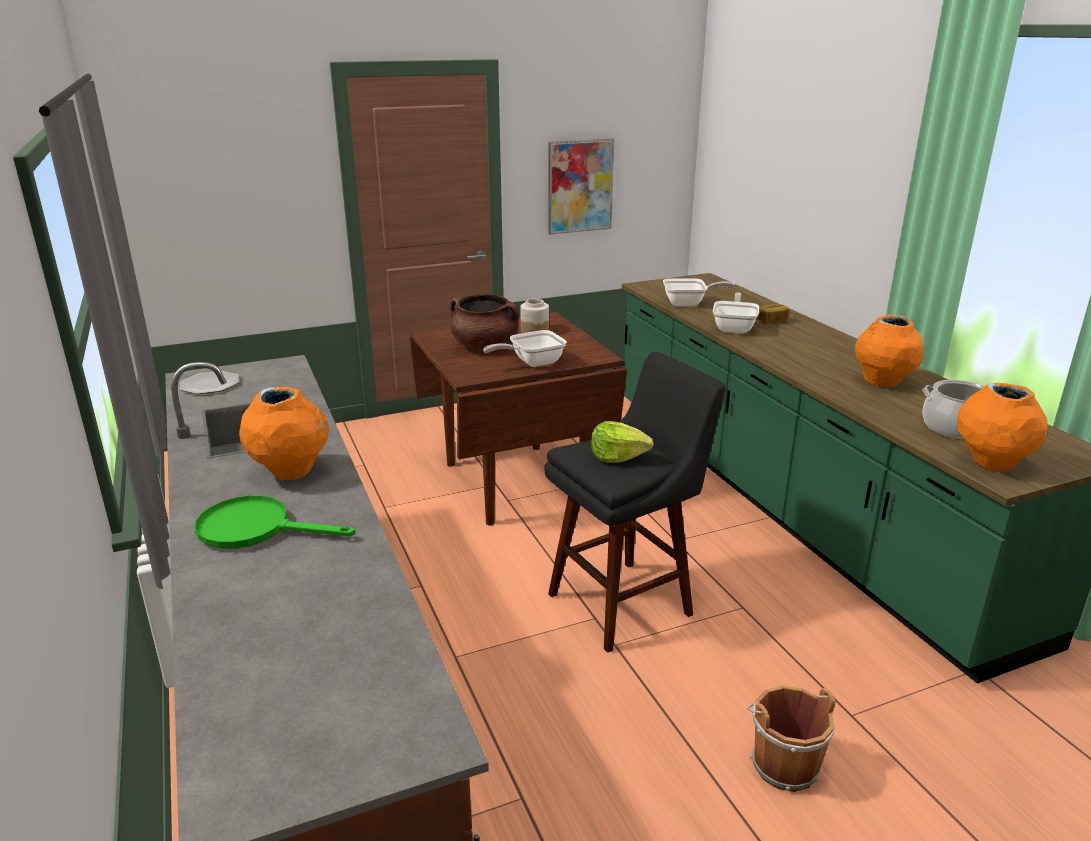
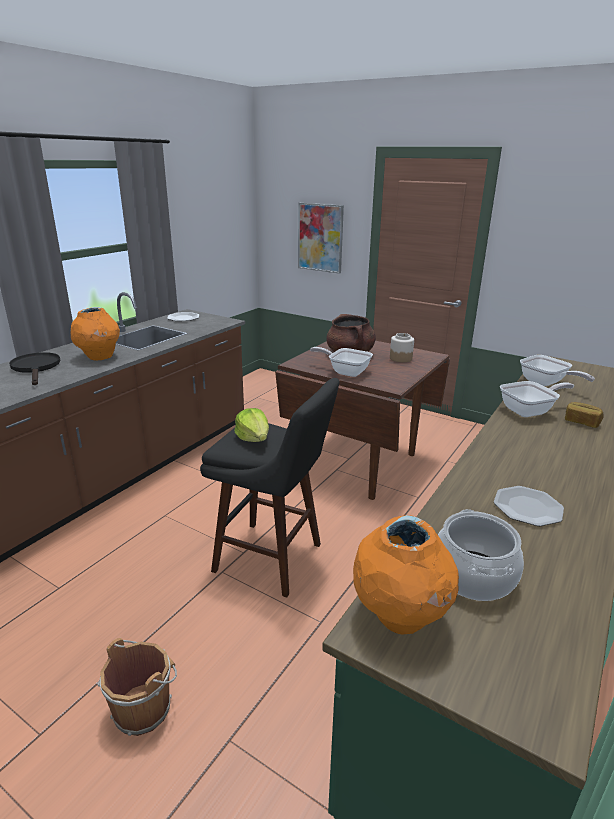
camera: 55 degrees right, 0 degrees up
green frying pan [195,495,356,549] -> black frying pan [9,352,60,385]
picture [548,138,614,235] -> picture moved to [298,203,344,274]
orange vase [855,315,923,387] -> plate [494,486,564,526]

